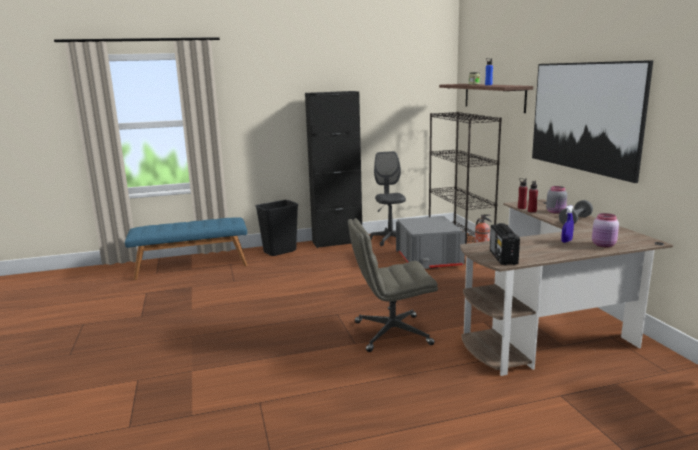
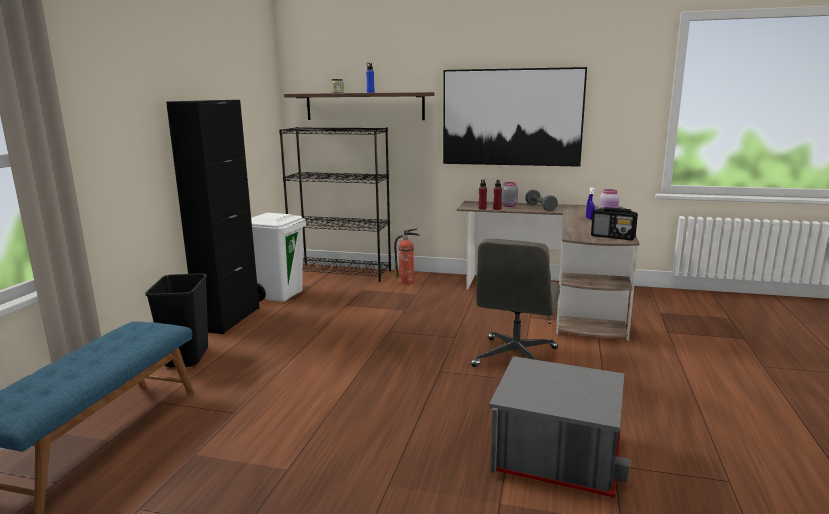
camera: 60 degrees left, 0 degrees up
grey office chair [370,151,406,246] -> white trash can [251,213,306,302]
grey storage box [396,216,466,269] -> grey storage box moved to [489,356,631,498]

